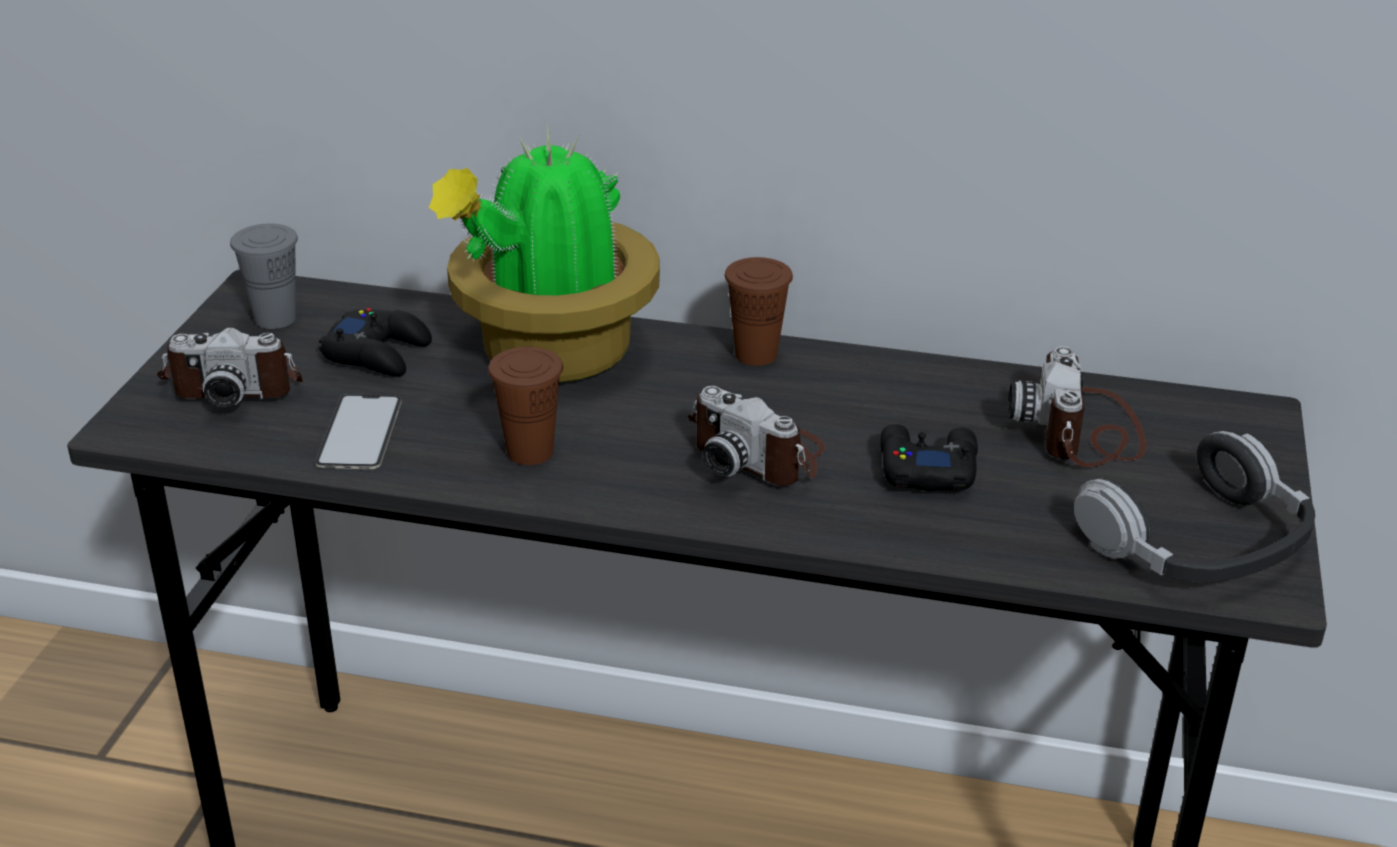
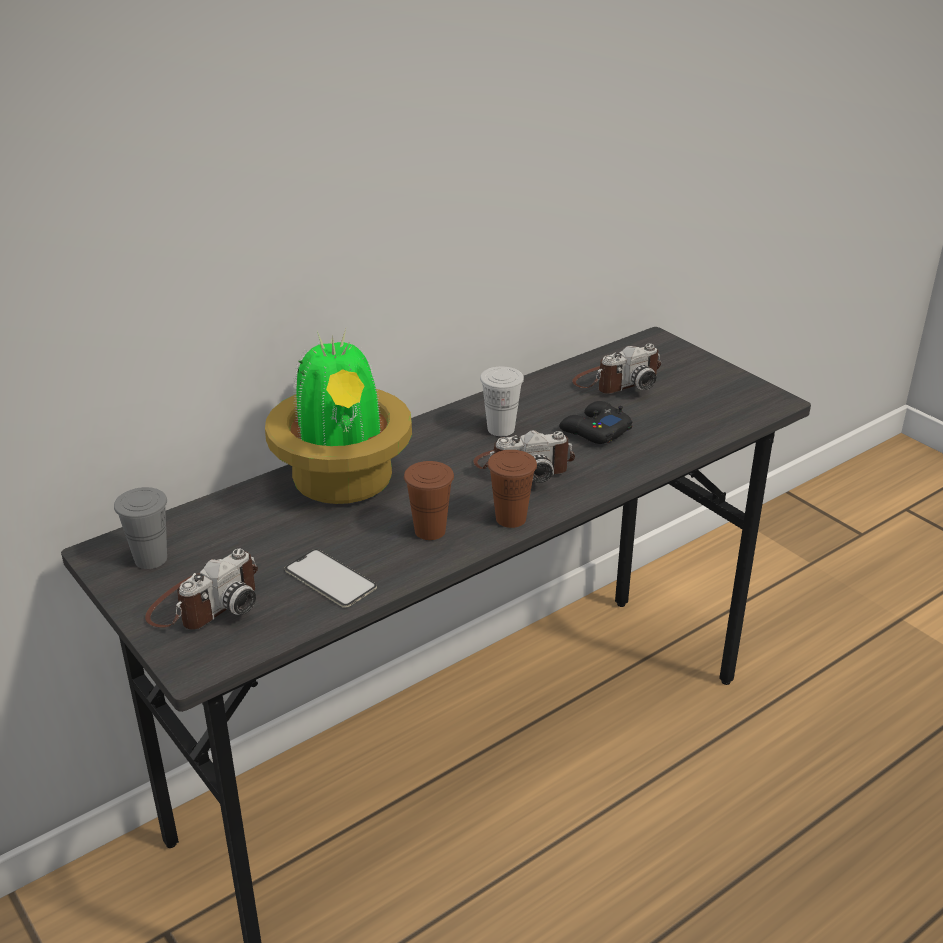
camera: 50 degrees left, 0 degrees up
black game controller [319,308,432,377] -> none
brown cup [725,257,793,366] -> brown cup moved to [488,450,537,528]
camera [1008,346,1146,467] -> camera turned 75 degrees counterclockwise [572,344,661,394]
headphones [1074,431,1315,582] -> none
none -> white cup [480,367,524,436]

